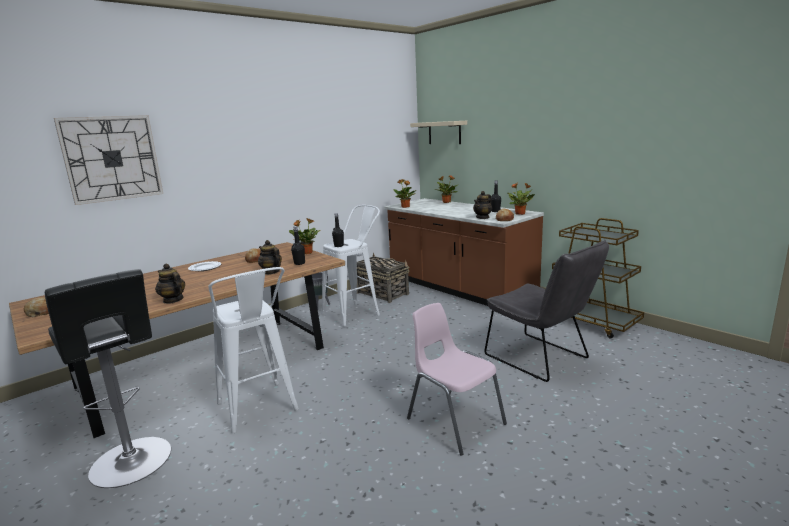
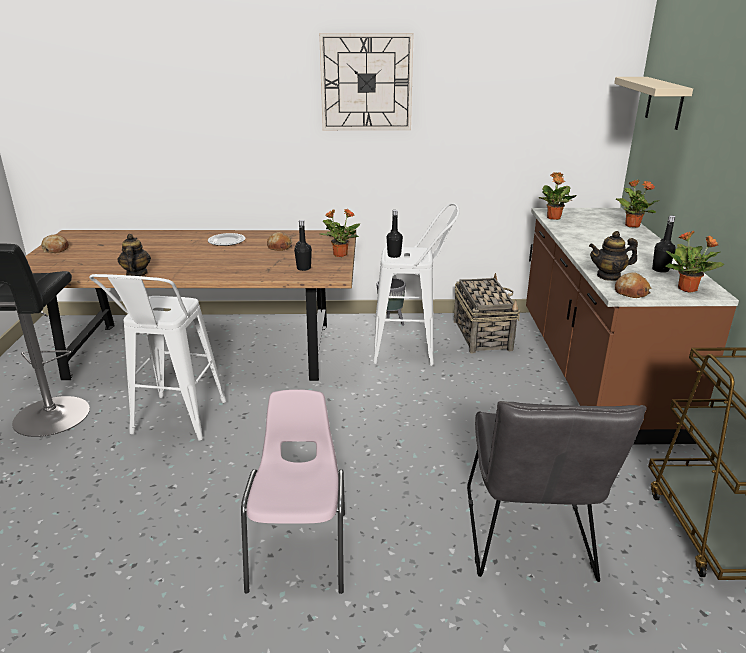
camera: 40 degrees right, 10 degrees up
wall clock [54,115,163,205] -> wall clock moved to [319,33,414,130]
teapot [258,240,282,275] -> none

